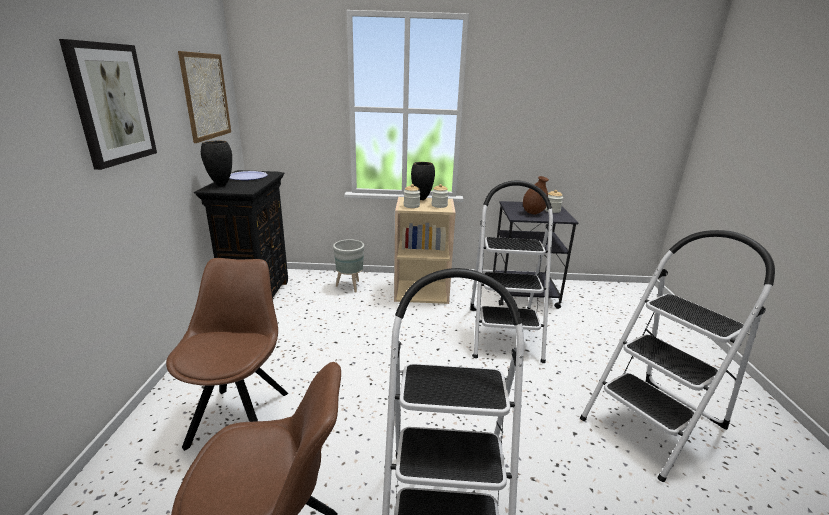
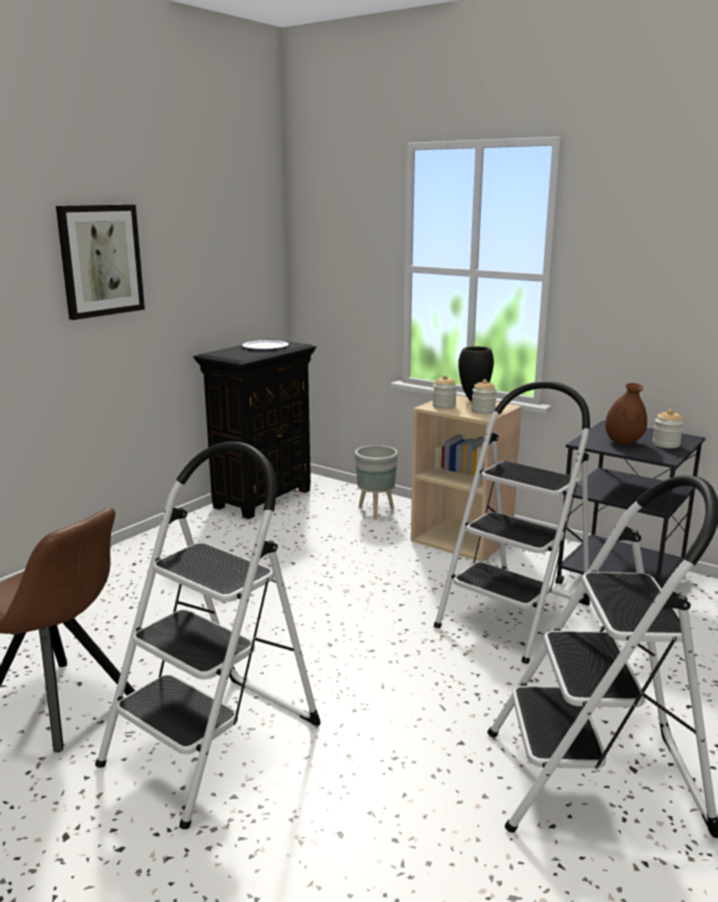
camera: 35 degrees right, 5 degrees down
brown chair [166,258,288,451] -> none
picture [178,51,231,143] -> none
black vase [201,141,232,186] -> none

